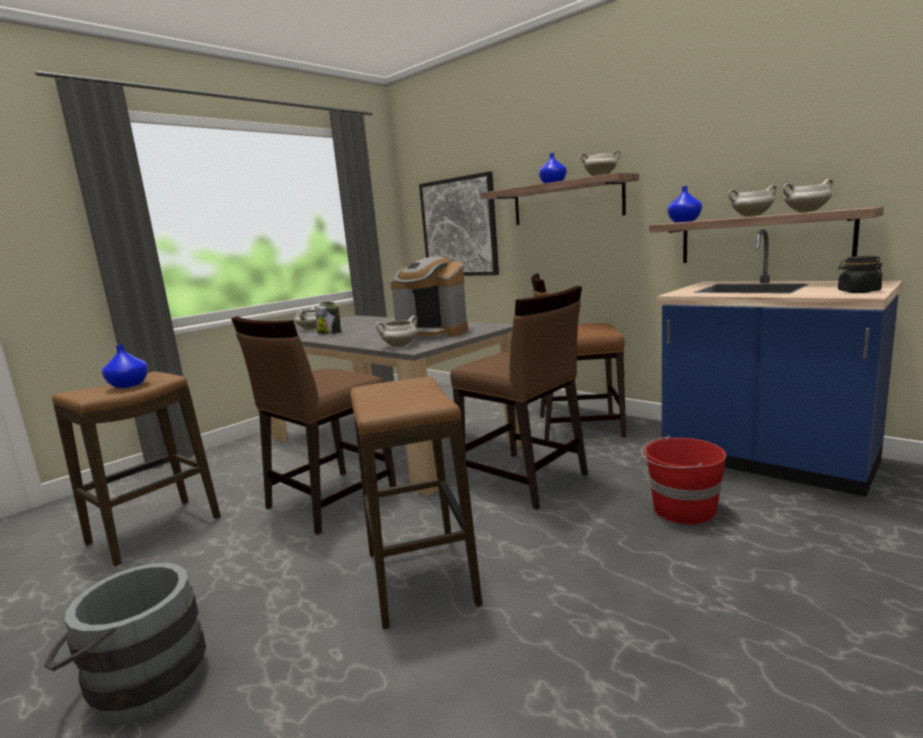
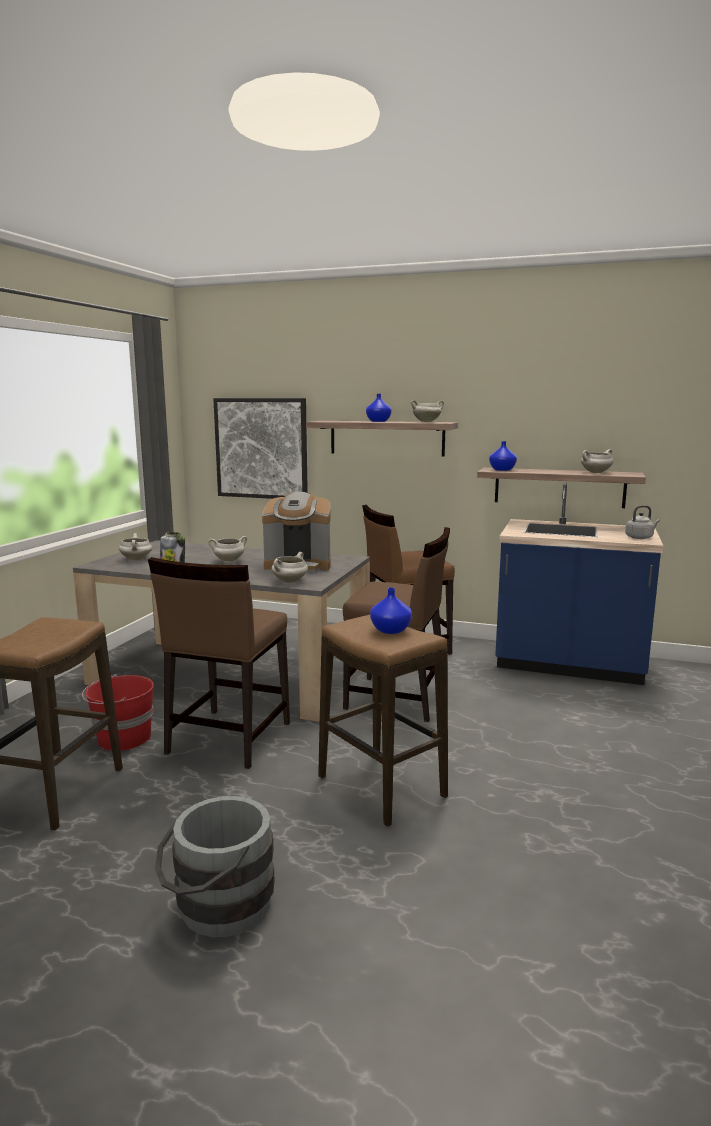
camera: 25 degrees left, 0 degrees up
blue vase [102,344,148,388] -> blue vase moved to [370,588,412,634]
red bucket [641,436,726,524] -> red bucket moved to [82,674,154,751]
white cooking pot [728,185,777,217] -> white cooking pot moved to [208,536,247,562]
black jar [838,256,883,293] -> grey kettle [625,505,660,539]

